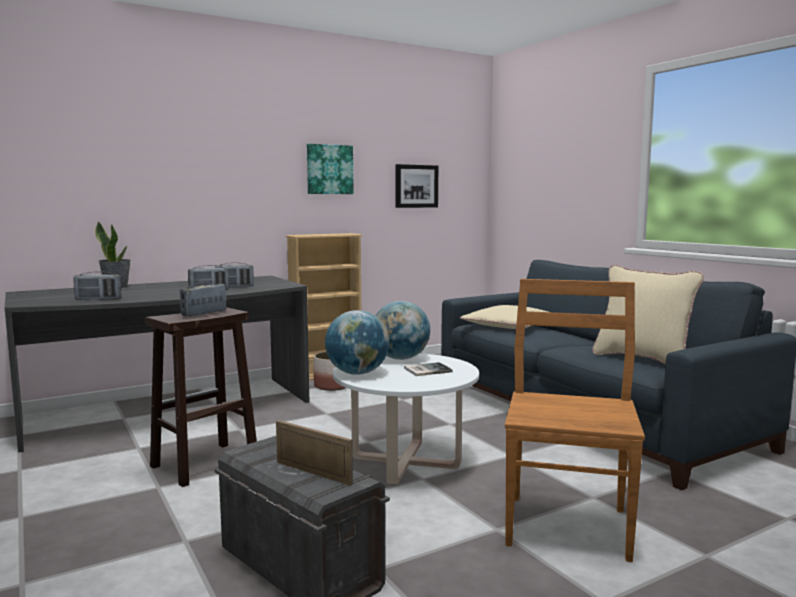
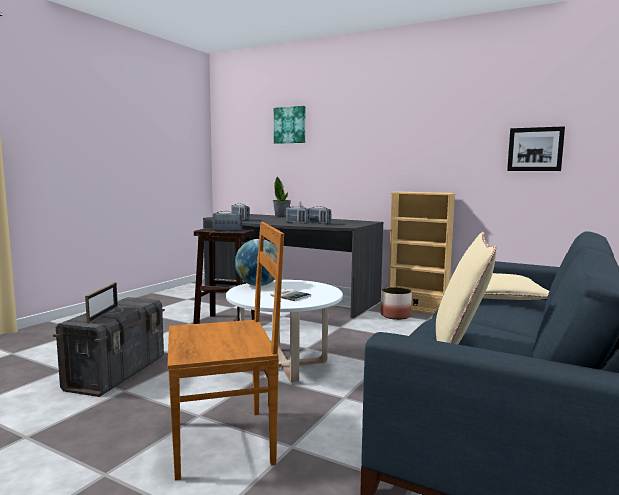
camera: 60 degrees right, 0 degrees up
picture [307,144,354,194] -> picture moved to [274,106,305,144]
globe [376,301,430,360] -> none

